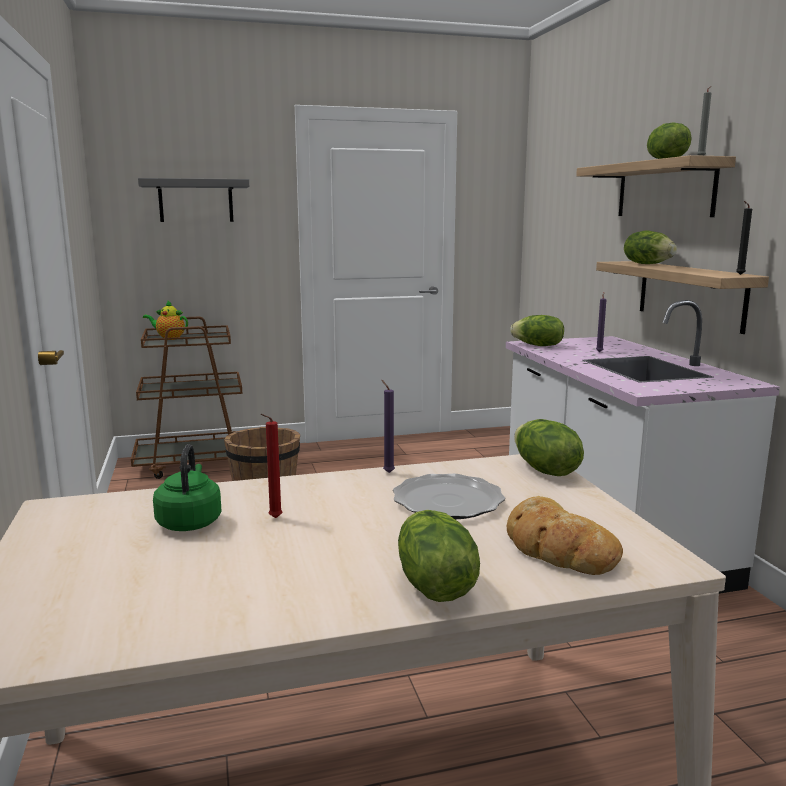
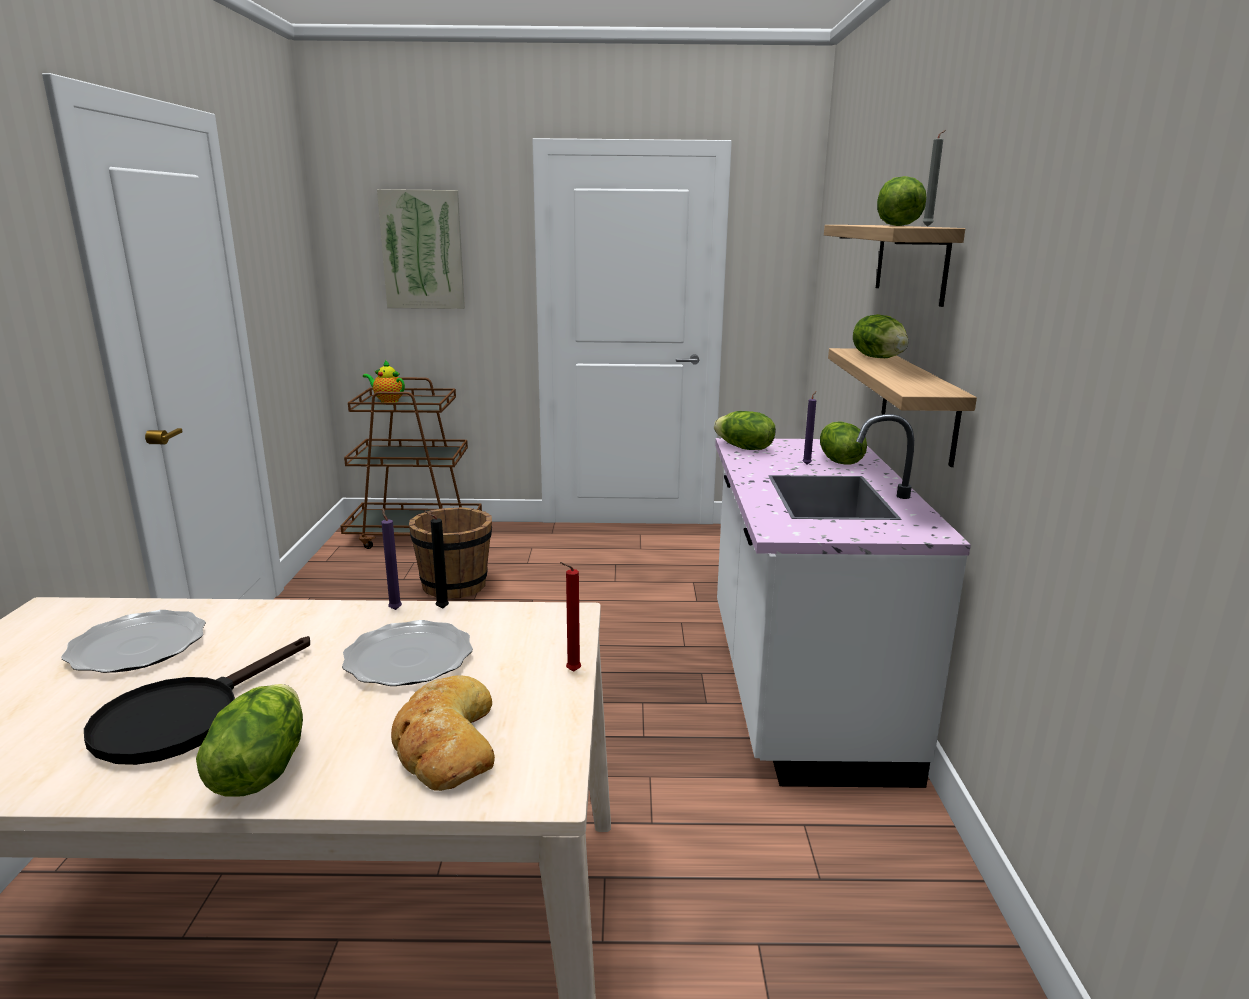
camera: 15 degrees right, 5 degrees up
grey shelf [138,178,249,222] -> picture [377,189,465,309]
green kettle [153,444,222,531] -> plate [61,610,206,673]
red candle [261,414,283,518] -> red candle moved to [560,562,581,671]
lettuce [514,419,584,476] -> lettuce moved to [820,421,867,464]
black candle [736,201,752,275] -> black candle moved to [424,511,449,609]
none -> black frying pan [84,636,310,765]

